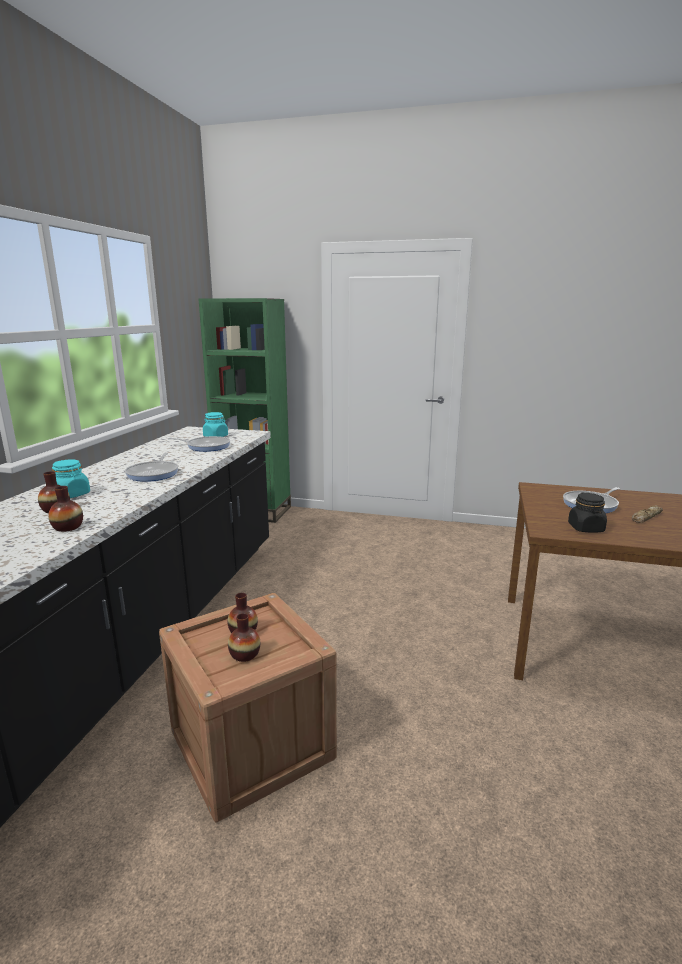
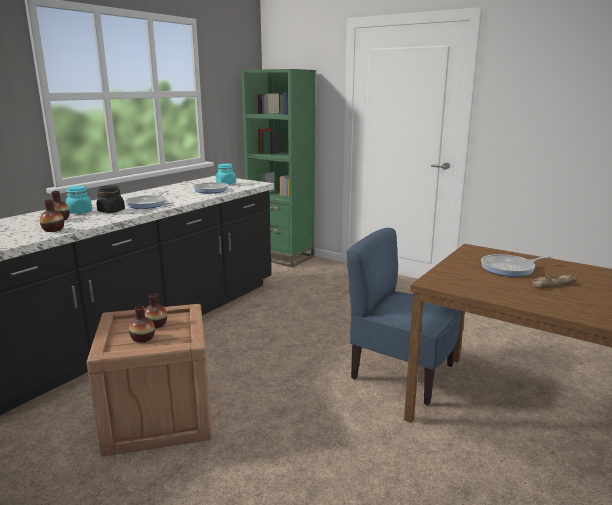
camera: 20 degrees right, 0 degrees up
black jar [568,493,607,533] -> black jar moved to [97,185,125,213]
none -> blue chair [346,228,462,406]

